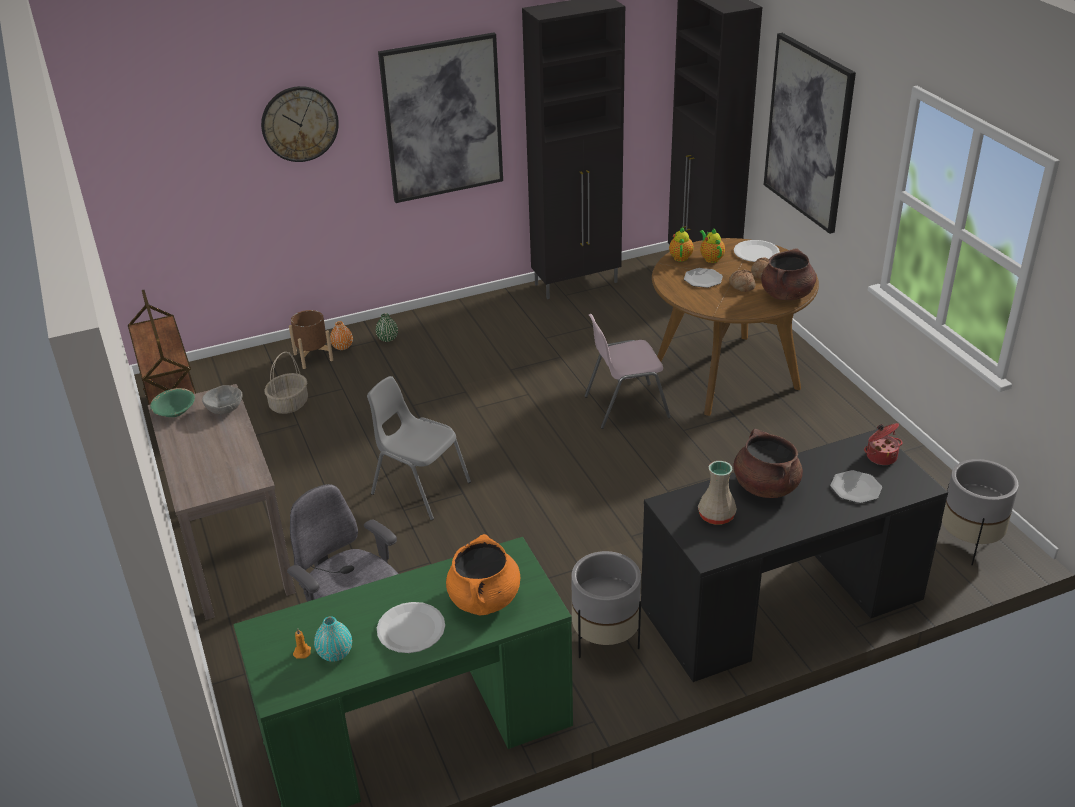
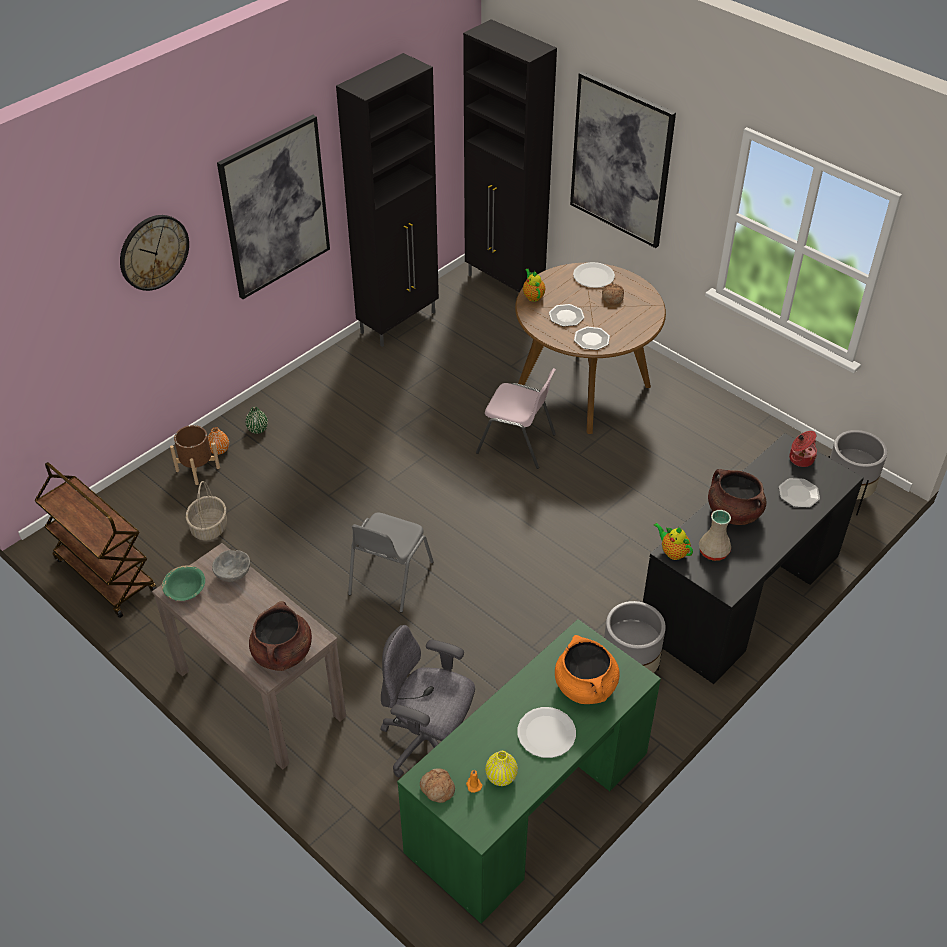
camera: 25 degrees left, 10 degrees up
turquoise vase [314,616,352,662] -> yellow vase [485,751,518,786]
grey chair [367,376,471,520] -> grey chair turned 75 degrees counterclockwise [348,512,434,613]
pink chair [585,314,671,429] -> pink chair turned 120 degrees counterclockwise [476,368,556,469]
teapot [700,229,725,263] -> teapot moved to [654,522,693,560]
bread [729,270,756,292] -> bread moved to [420,768,455,803]
brown cooking pot [761,248,816,300] -> brown cooking pot moved to [249,601,312,671]
none -> plate [574,327,610,350]

